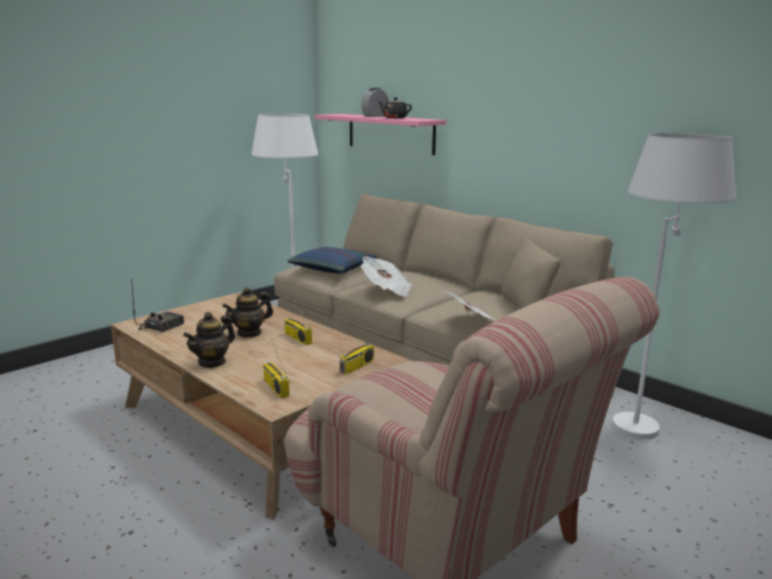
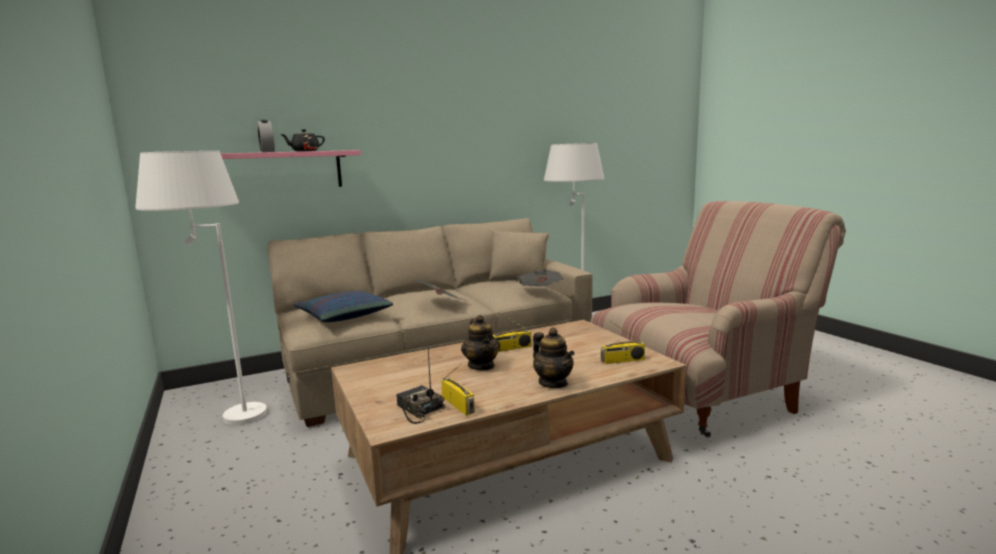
camera: 70 degrees left, 5 degrees down
radio [340,329,374,375] -> radio moved to [441,364,475,416]

